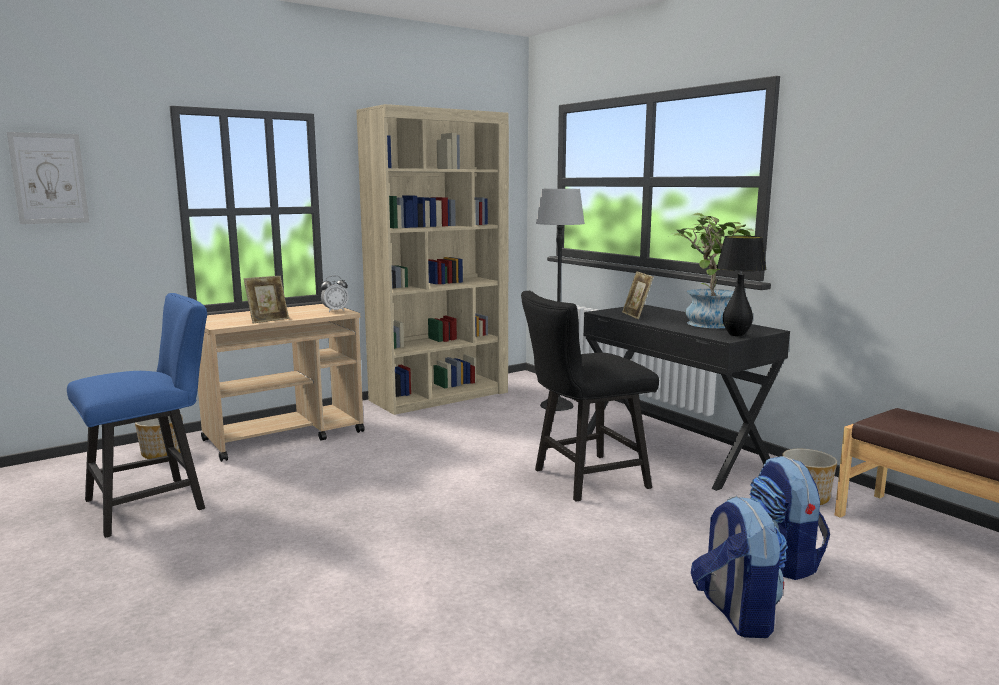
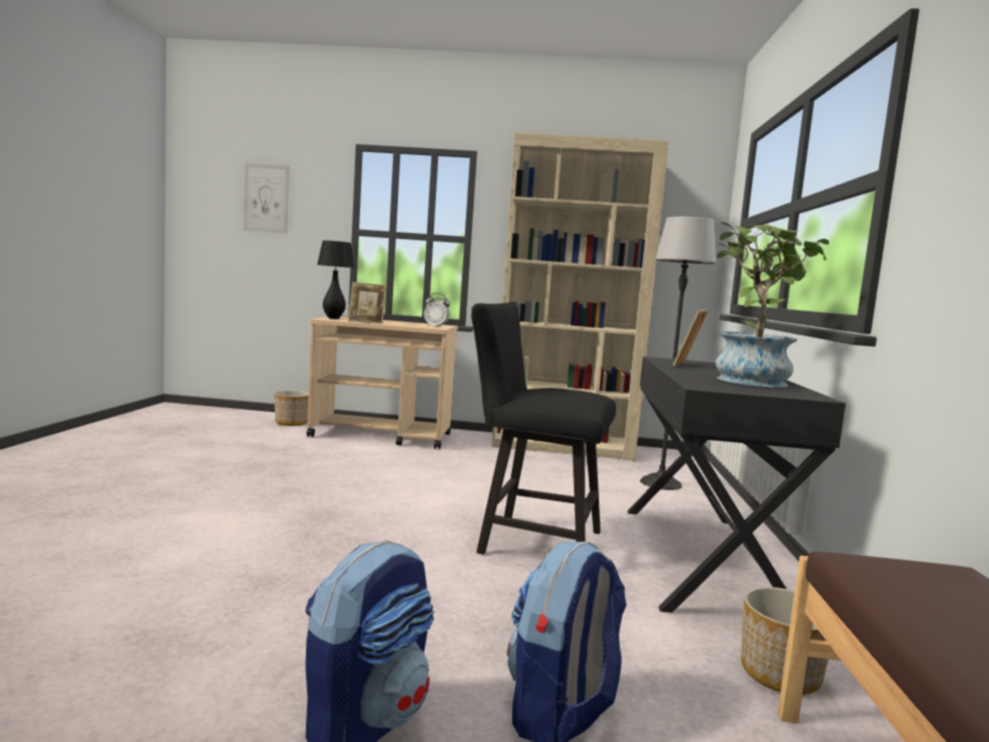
camera: 40 degrees right, 5 degrees down
blue chair [67,293,207,538] -> none
black table lamp [717,236,767,336] -> black table lamp moved to [317,240,354,319]

